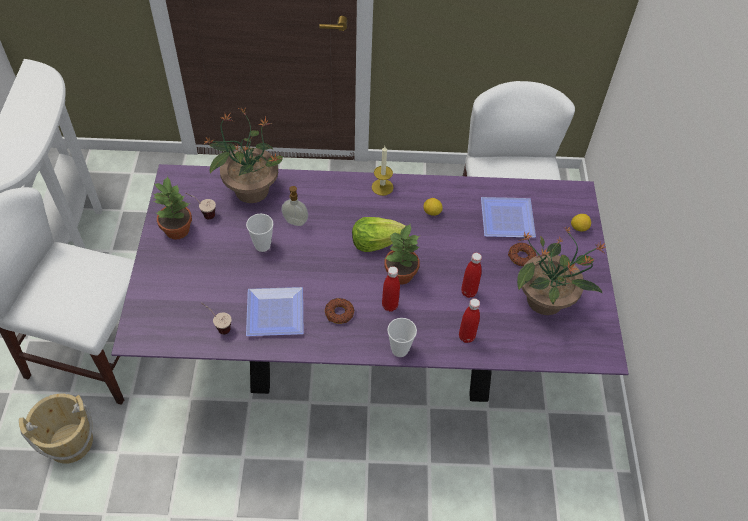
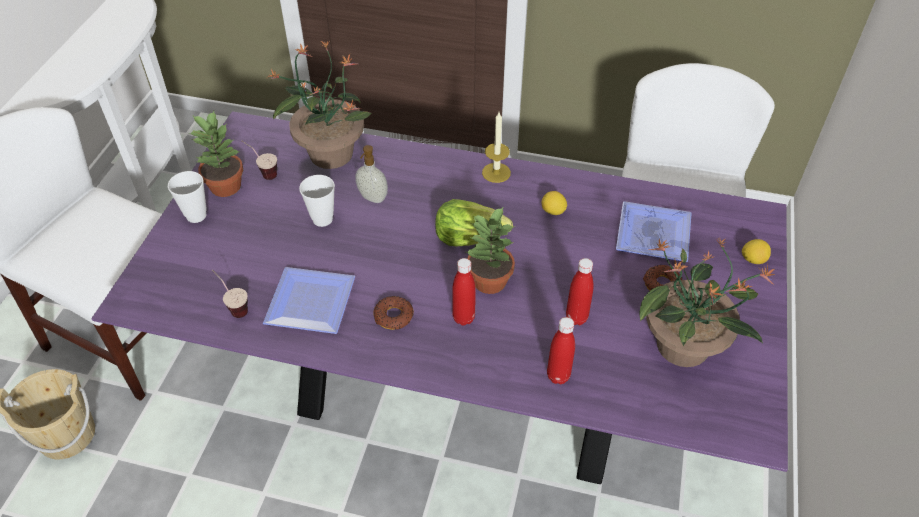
camera: 15 degrees right, 5 degrees down
cup [387,318,417,357] -> cup moved to [168,171,206,223]

